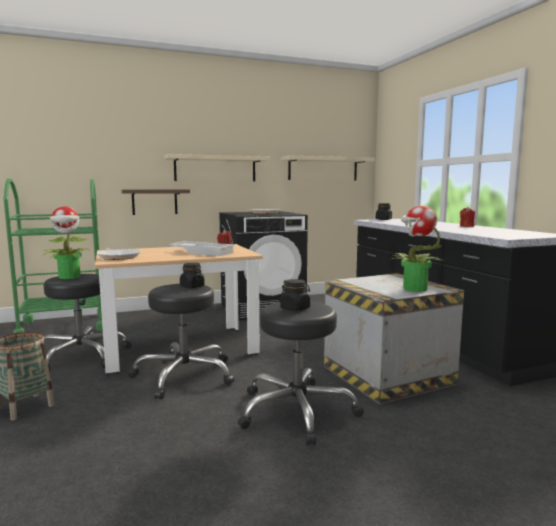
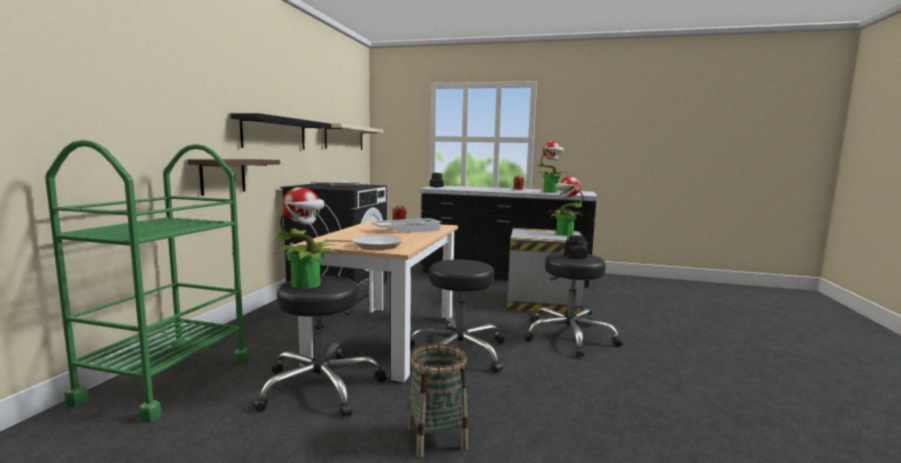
camera: 55 degrees left, 0 degrees up
beige shelf [164,154,270,181] -> black shelf [231,113,331,150]
black jar [180,263,205,288] -> none
none -> potted plant [537,141,568,193]

